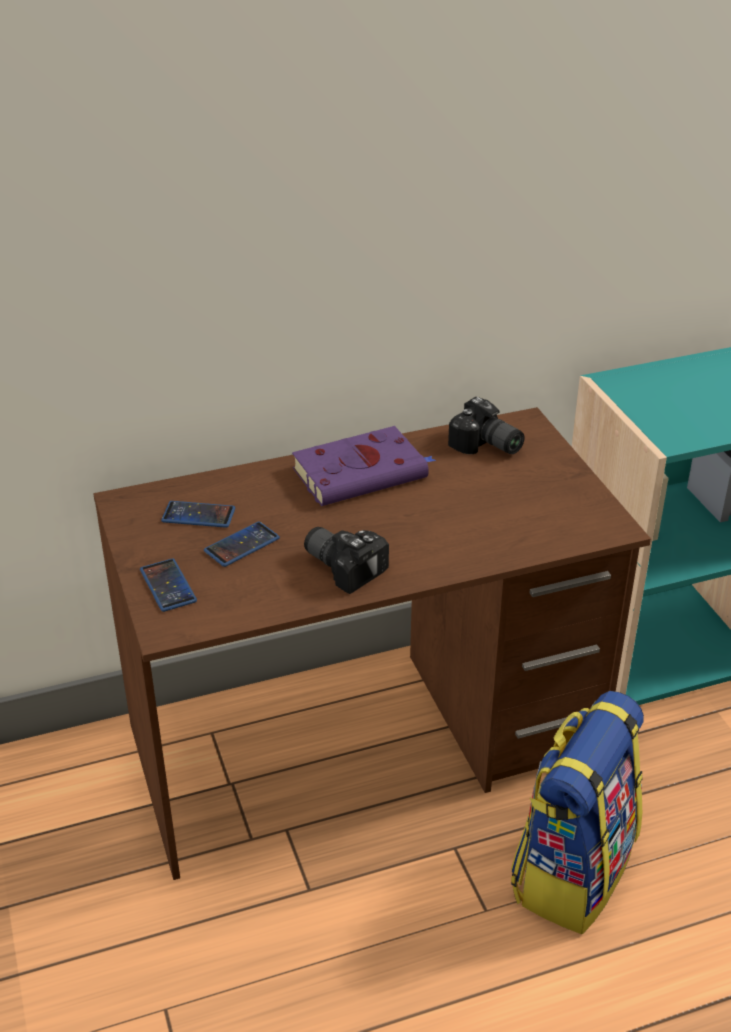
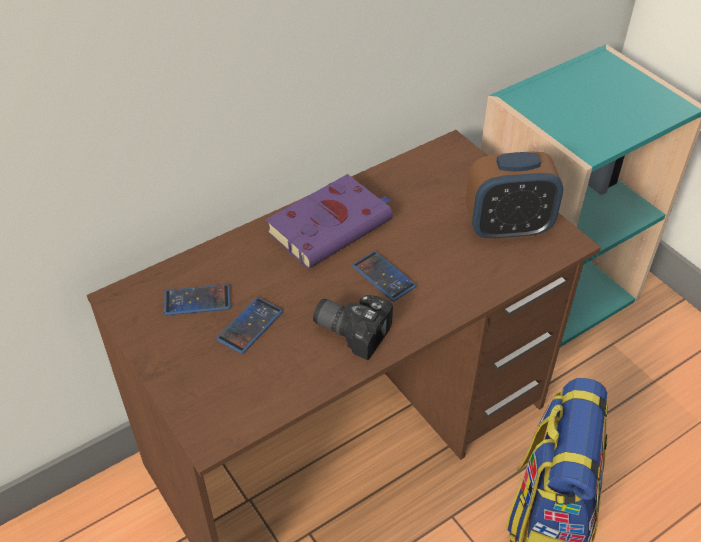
camera: 15 degrees left, 10 degrees up
phone [140,558,197,612] -> phone moved to [352,251,416,301]
camera [448,397,525,454] -> none
none -> alarm clock [466,151,563,241]

